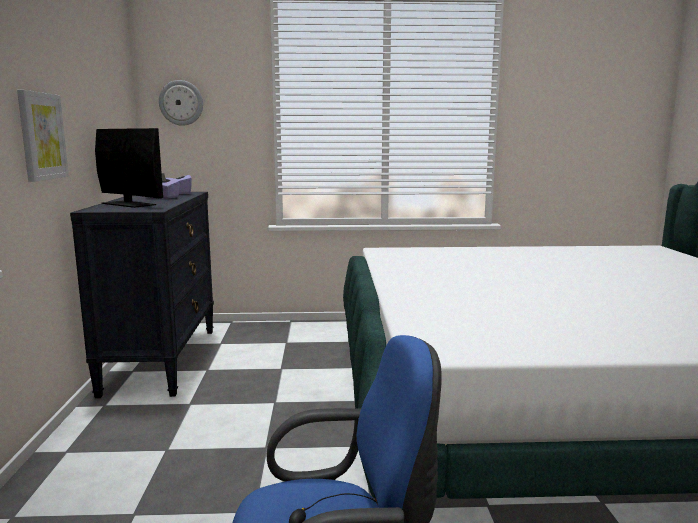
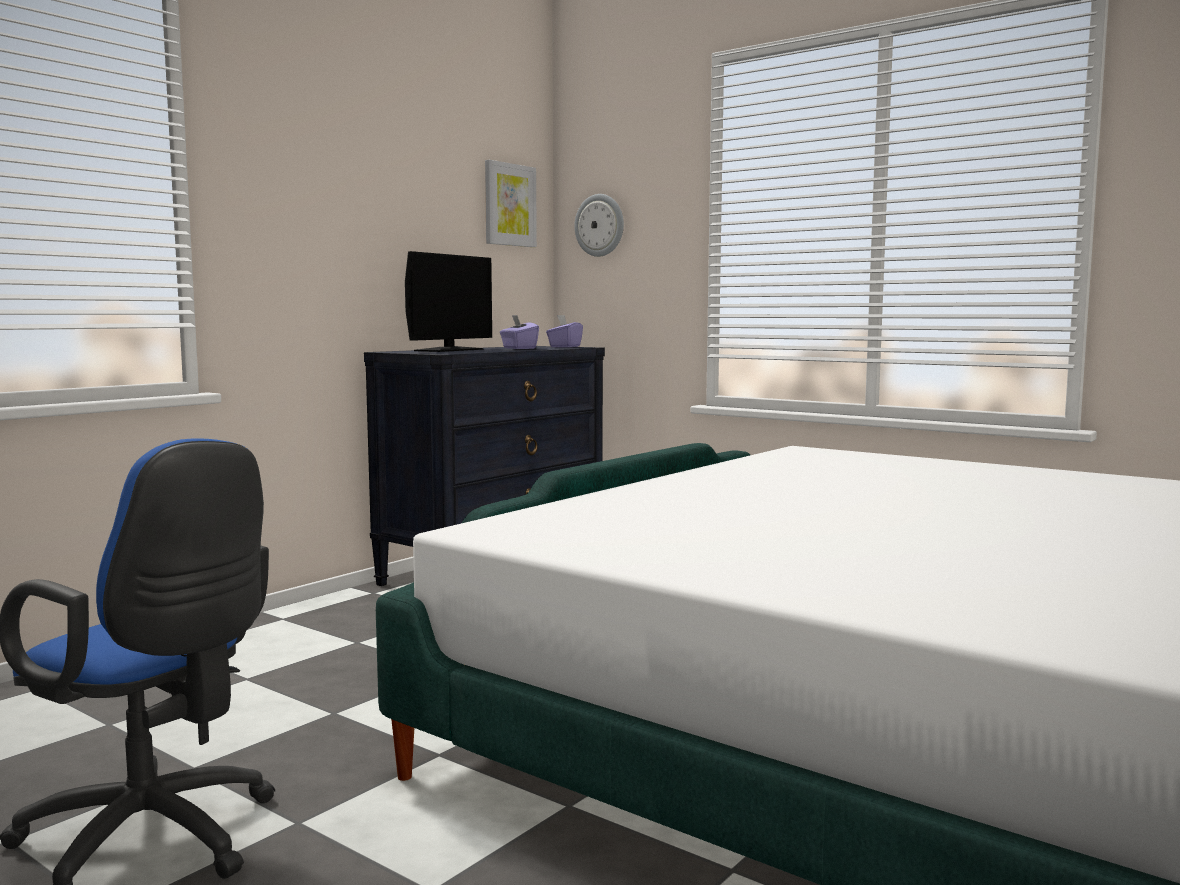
camera: 40 degrees right, 5 degrees down
picture [17,90,69,182] -> picture moved to [485,160,537,247]
monitor [95,128,163,208] -> monitor turned 45 degrees clockwise [405,251,492,352]

